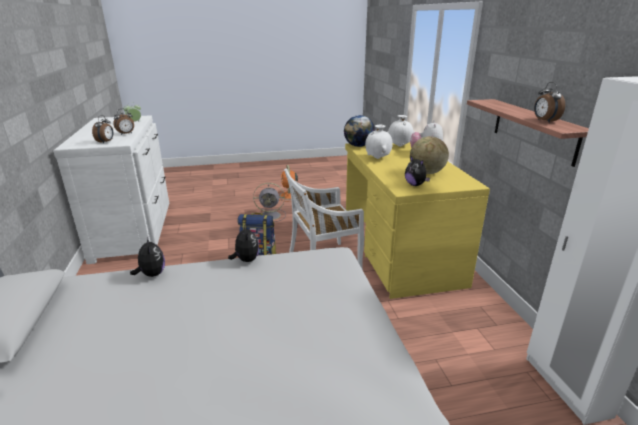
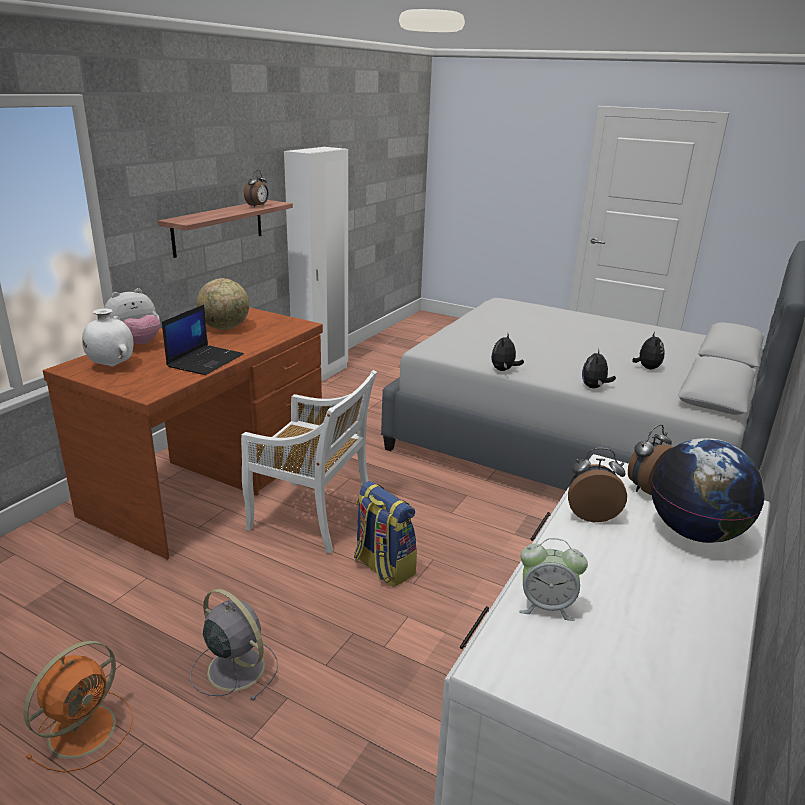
camera: 140 degrees left, 0 degrees up
globe [344,115,375,147] -> globe moved to [651,438,765,543]
yellow desk [345,142,490,299] -> brown desk [43,307,323,560]
white vase [365,125,393,159] -> laptop [162,305,244,375]
plush toy [405,155,430,186] -> plush toy moved to [632,332,665,369]

